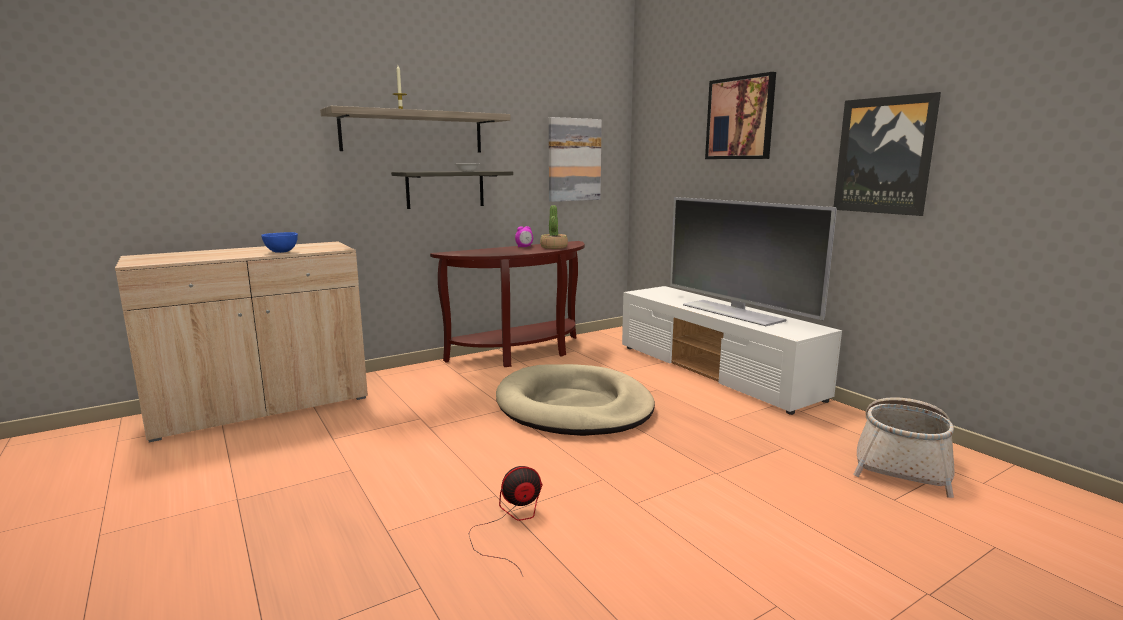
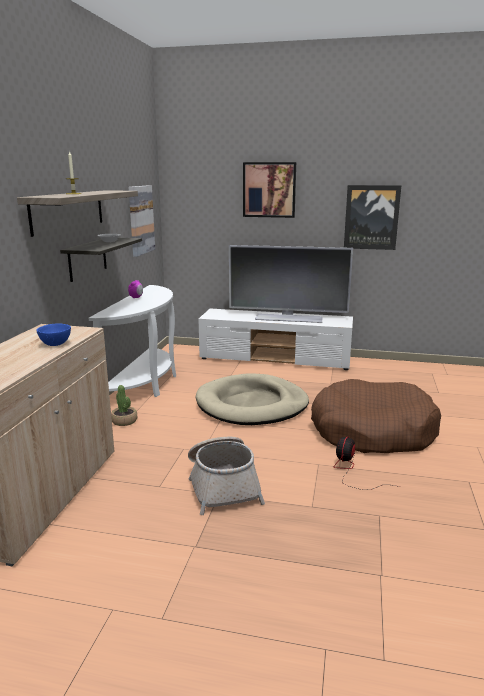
camera: 45 degrees left, 5 degrees up
brown console table [430,241,585,367] -> white console table [89,285,176,397]
potted plant [540,205,568,249] -> potted plant moved to [111,385,137,426]
basket [853,397,955,498] -> basket moved to [188,437,265,515]
none -> brown dog bed [311,379,441,453]

